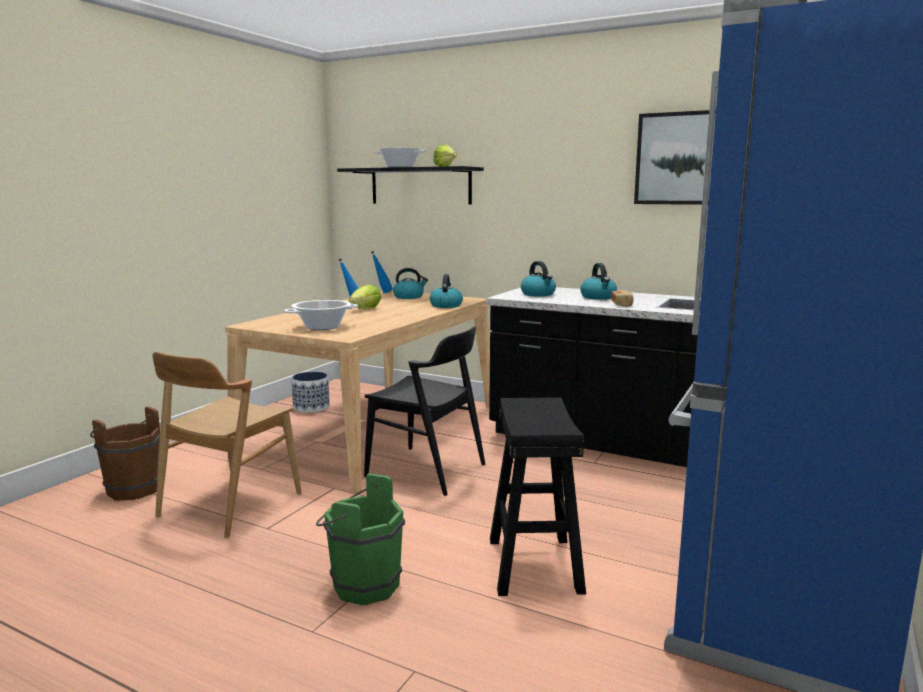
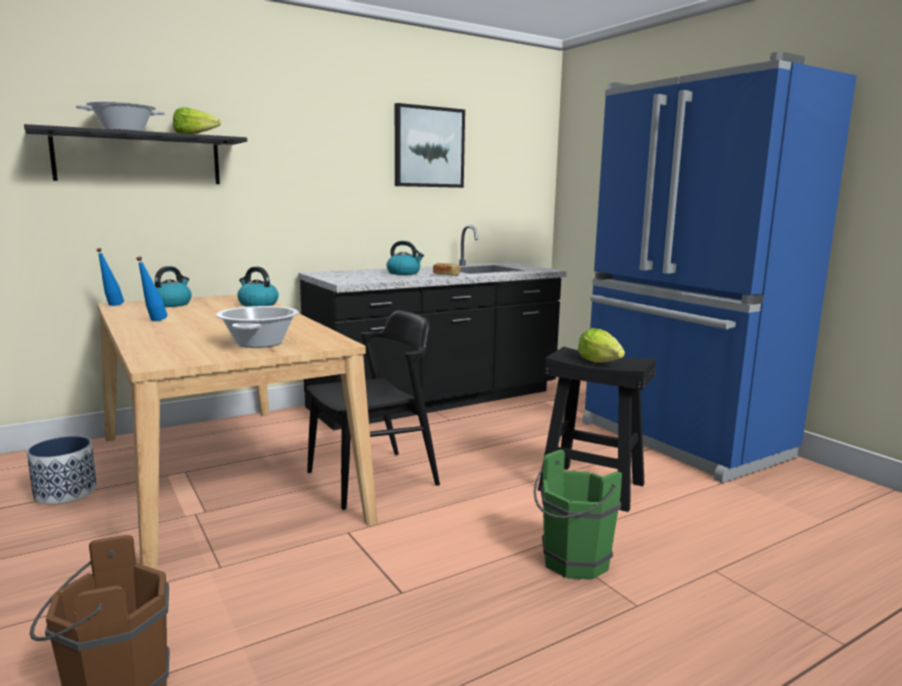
camera: 60 degrees left, 0 degrees up
brown chair [152,352,301,538] -> none
lettuce [349,284,381,309] -> lettuce moved to [578,328,625,363]
kettle [521,261,556,297] -> none

